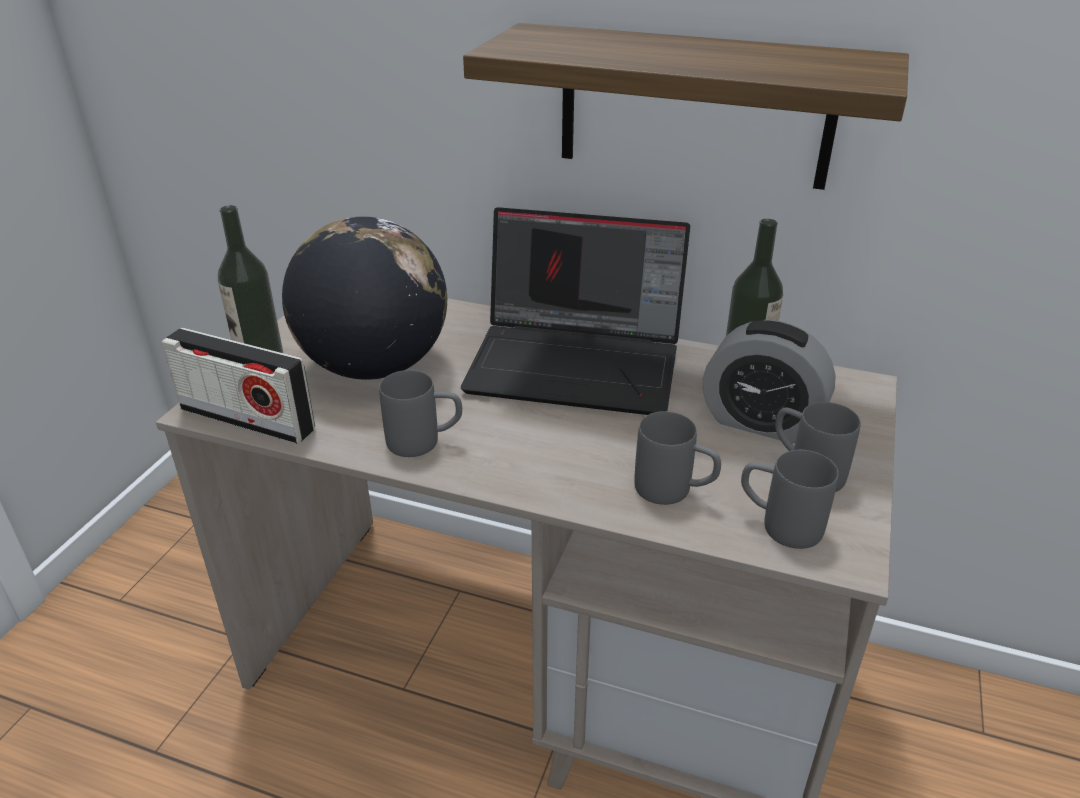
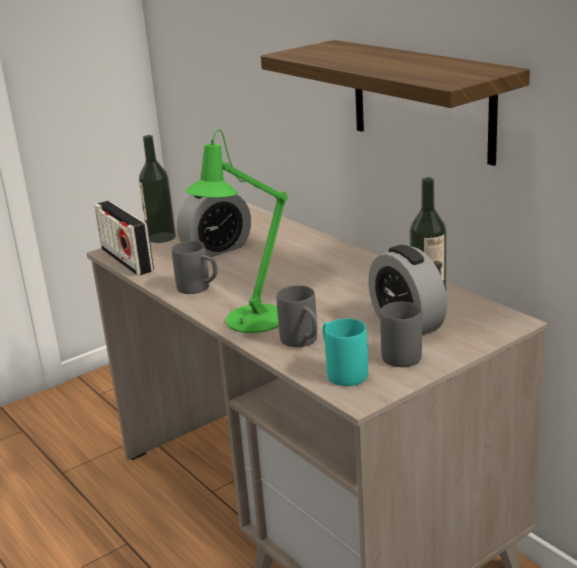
camera: 35 degrees right, 10 degrees down
globe [282,217,447,380] -> alarm clock [177,194,251,257]
laptop [461,207,690,415] -> none
grey mug [741,450,838,549] -> turquoise mug [323,318,368,386]
none -> green table lamp [185,129,288,333]

